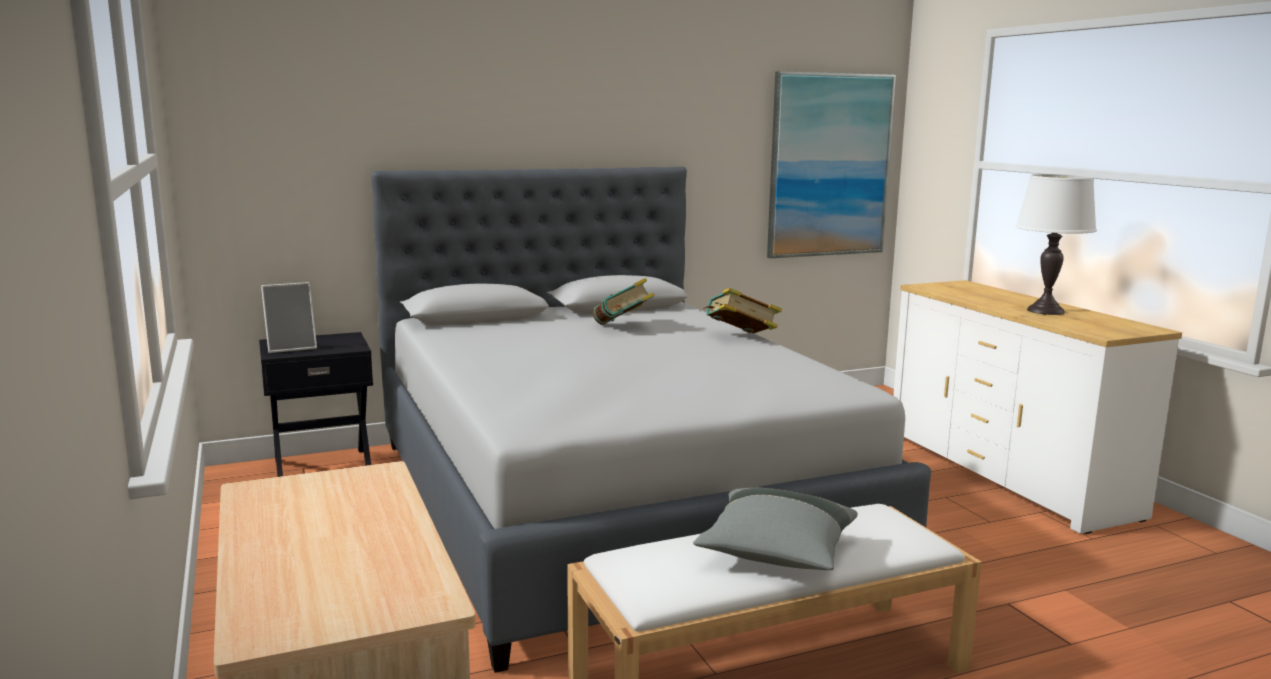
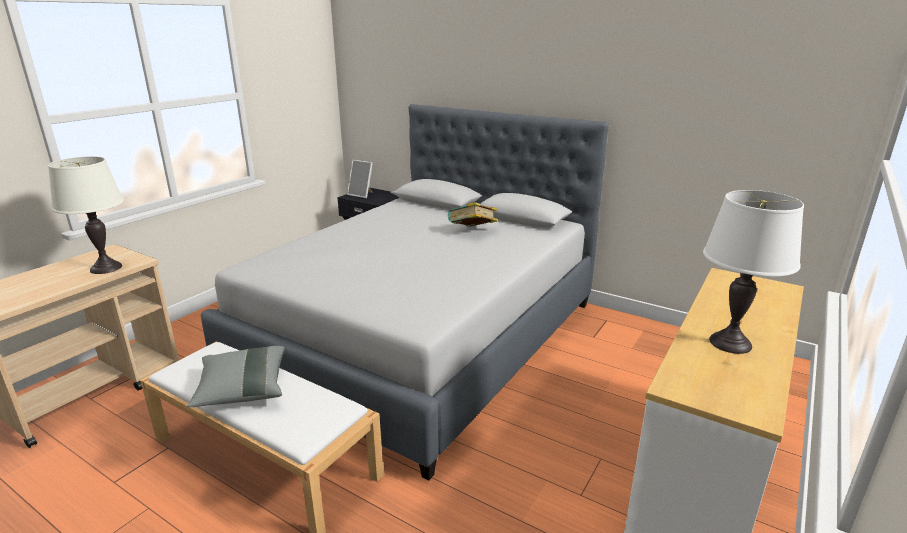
camera: 55 degrees right, 10 degrees up
book [703,288,782,334] -> none
picture [767,71,896,258] -> none
none -> white table lamp [48,156,124,274]

